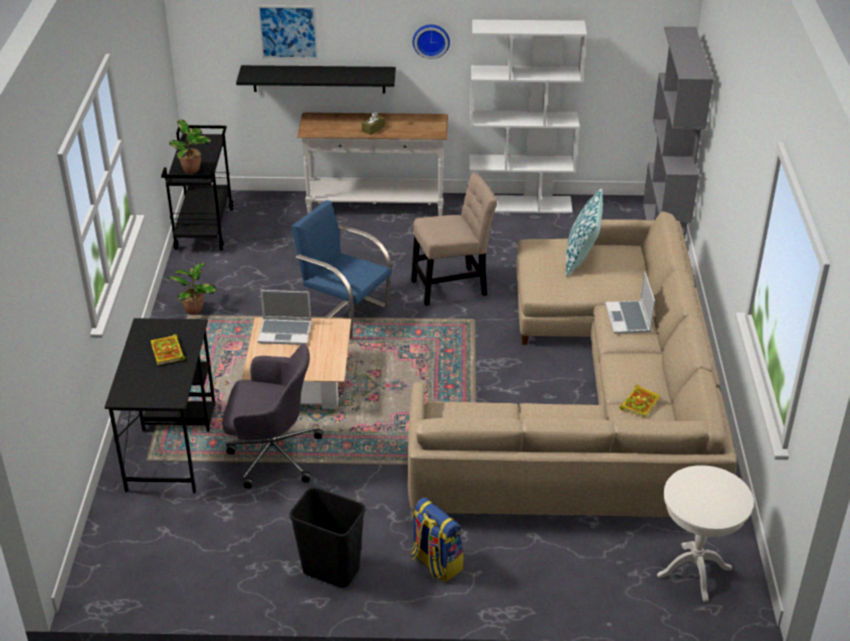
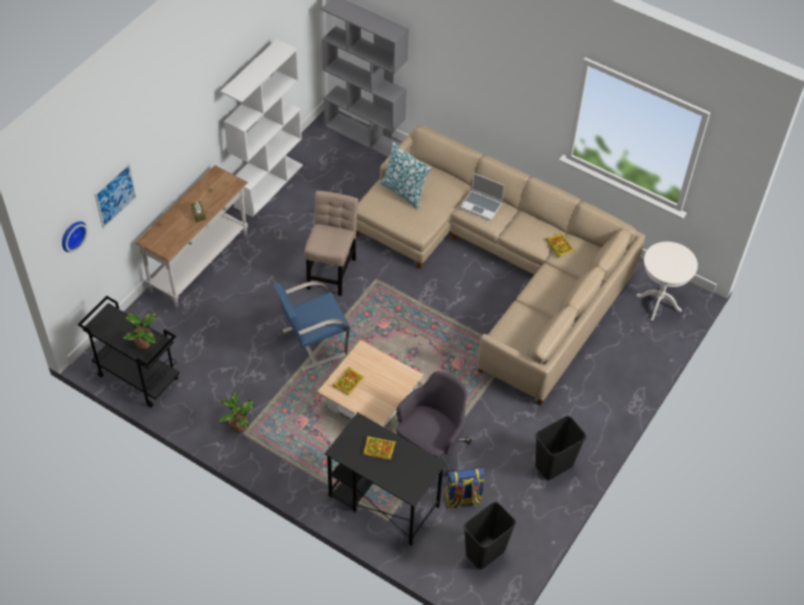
camera: 60 degrees left, 15 degrees up
black shelf [236,65,396,93] -> none
laptop [258,290,312,345] -> book [333,367,364,395]
backpack [411,497,464,582] -> backpack moved to [446,467,485,509]
wall clock [413,25,450,59] -> wall clock moved to [62,221,88,252]
none -> black trash can [463,502,516,569]

